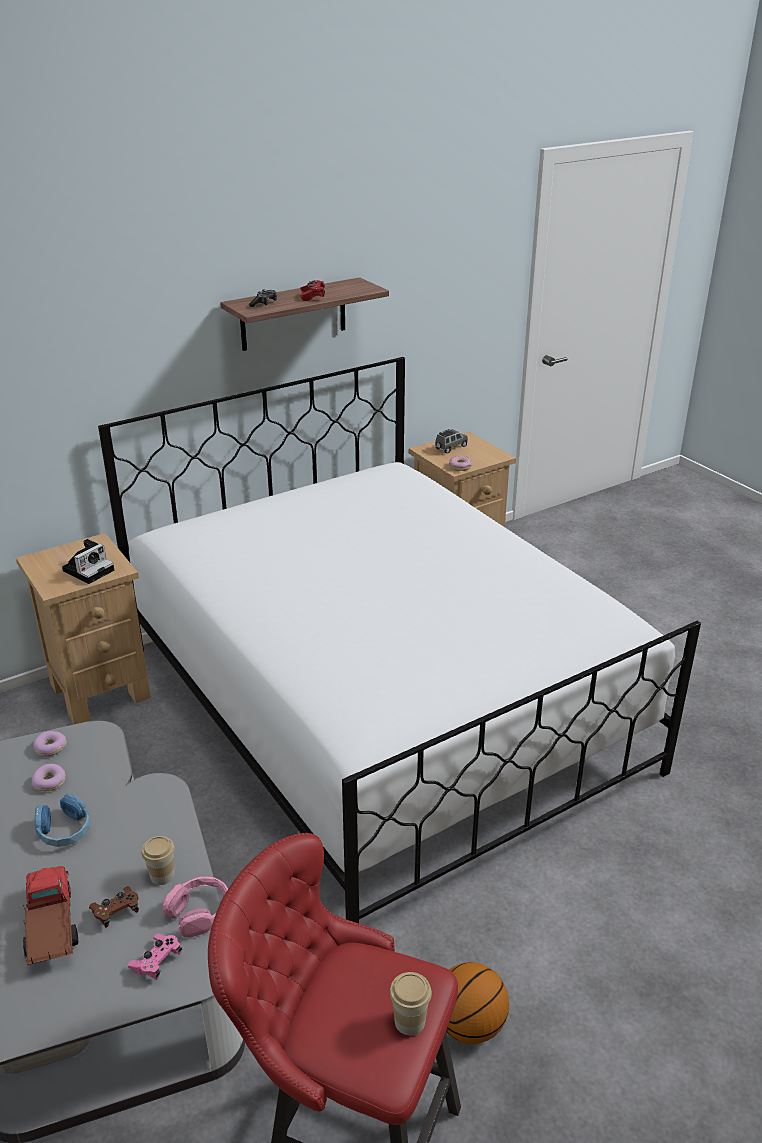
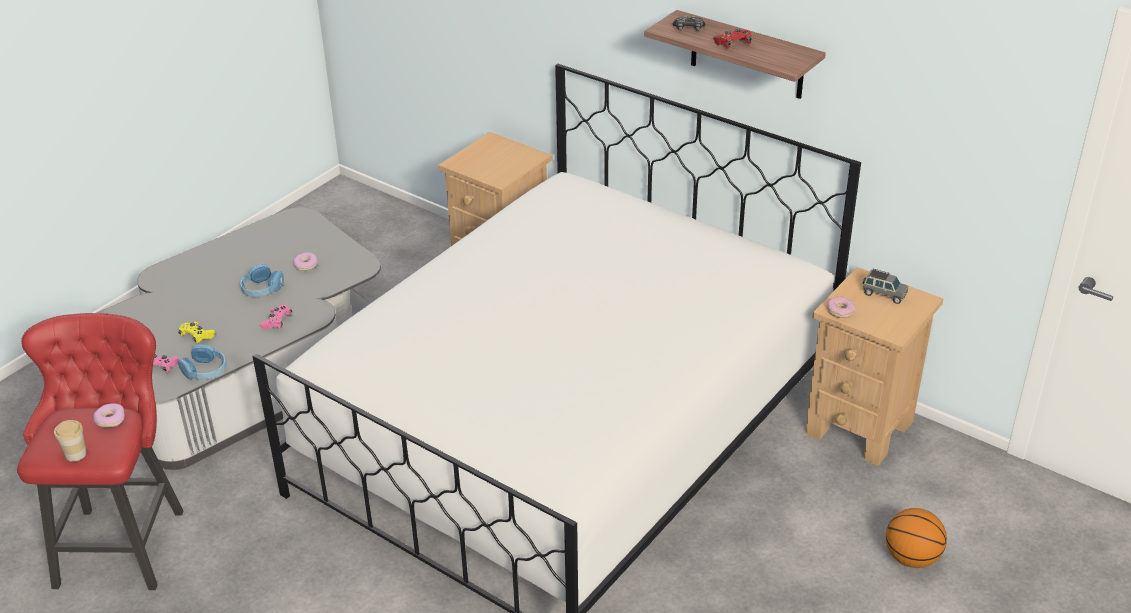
camera: 70 degrees right, 5 degrees up
toy truck [23,866,79,965] -> none
donut [33,731,67,756] -> donut moved to [93,403,125,428]
camera [62,539,114,584] -> none
brown game controller [89,886,139,928] -> yellow game controller [178,322,215,344]
cup [142,836,175,885] -> none
pink headphones [162,877,228,938] -> blue headphones [178,344,227,380]
basketball [446,962,509,1044] -> basketball moved to [886,508,947,568]
none -> pink game controller [260,305,292,330]

